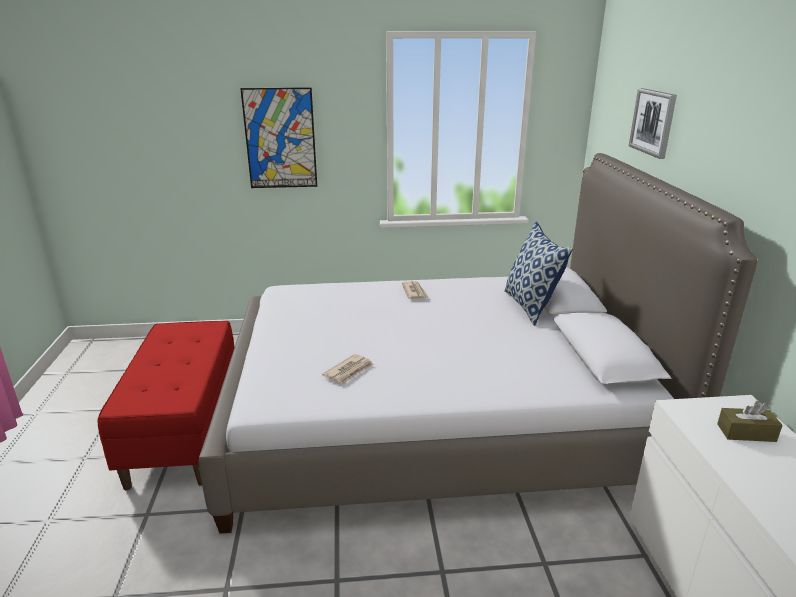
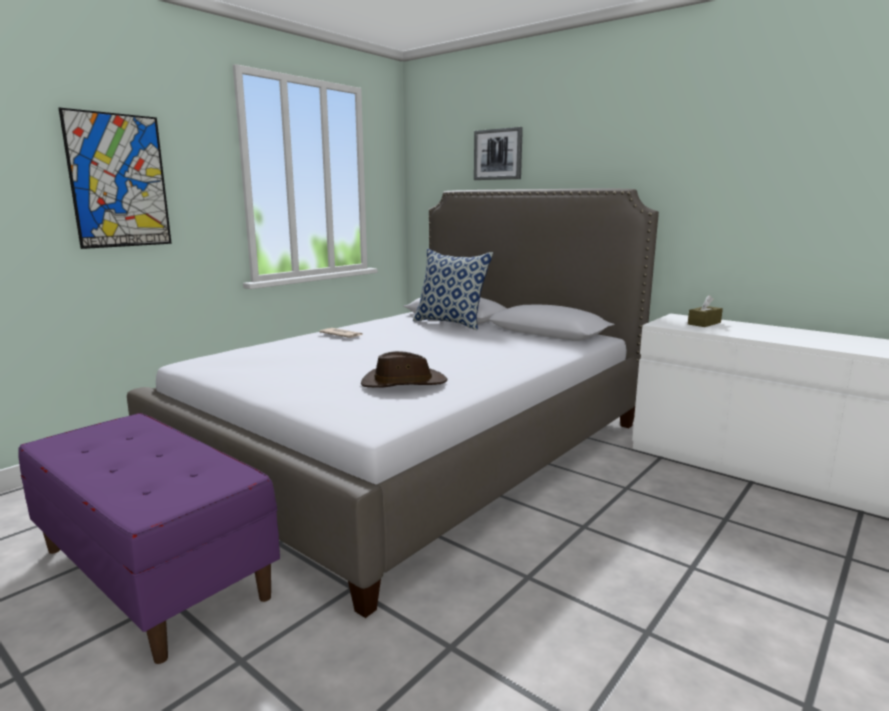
camera: 45 degrees left, 10 degrees down
red bench [97,321,235,490] -> purple bench [18,413,280,664]
newspaper [322,354,373,384] -> brown hat [361,351,447,388]

